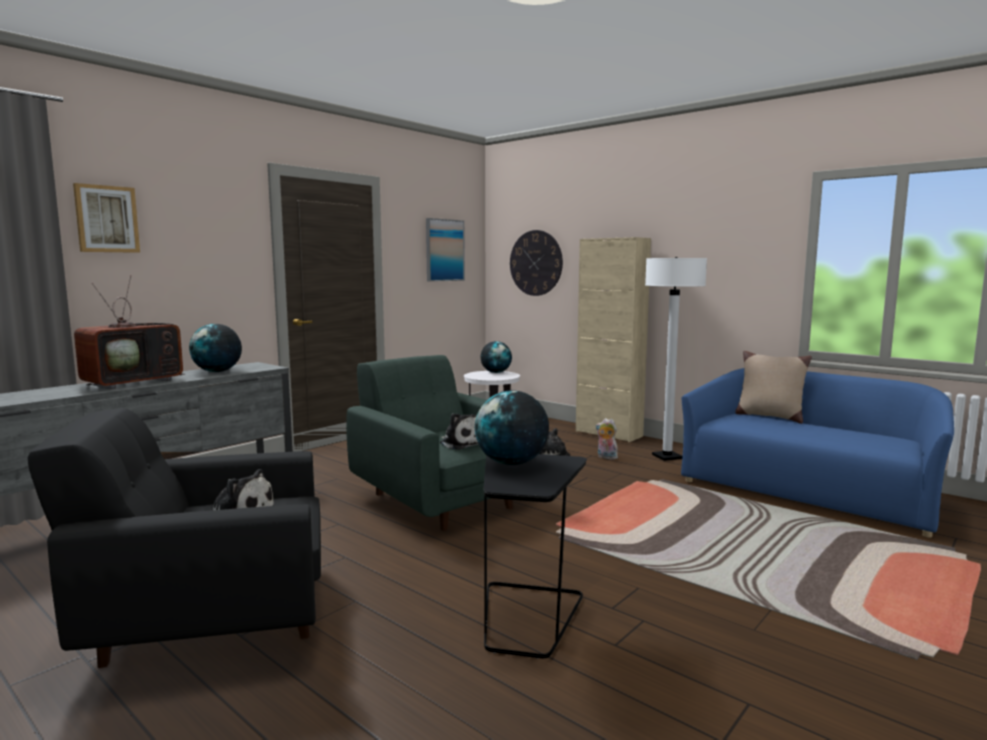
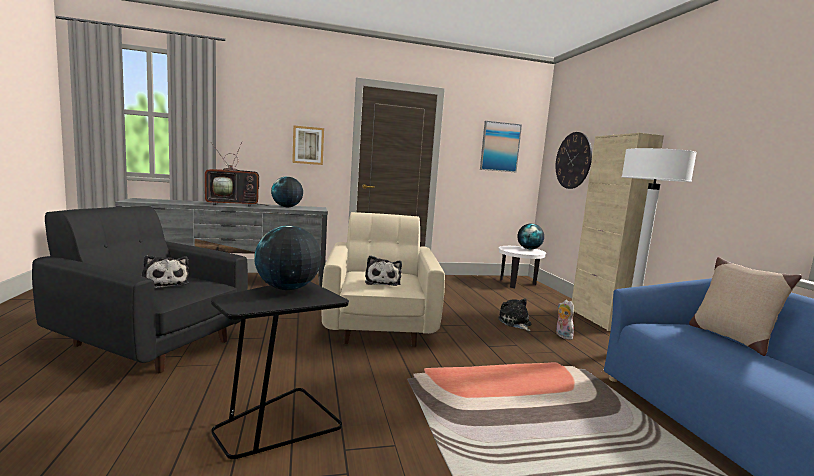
camera: 35 degrees right, 0 degrees up
picture [73,183,140,253] -> picture moved to [292,125,324,165]
green armchair [346,355,513,531] -> beige armchair [322,212,445,347]

